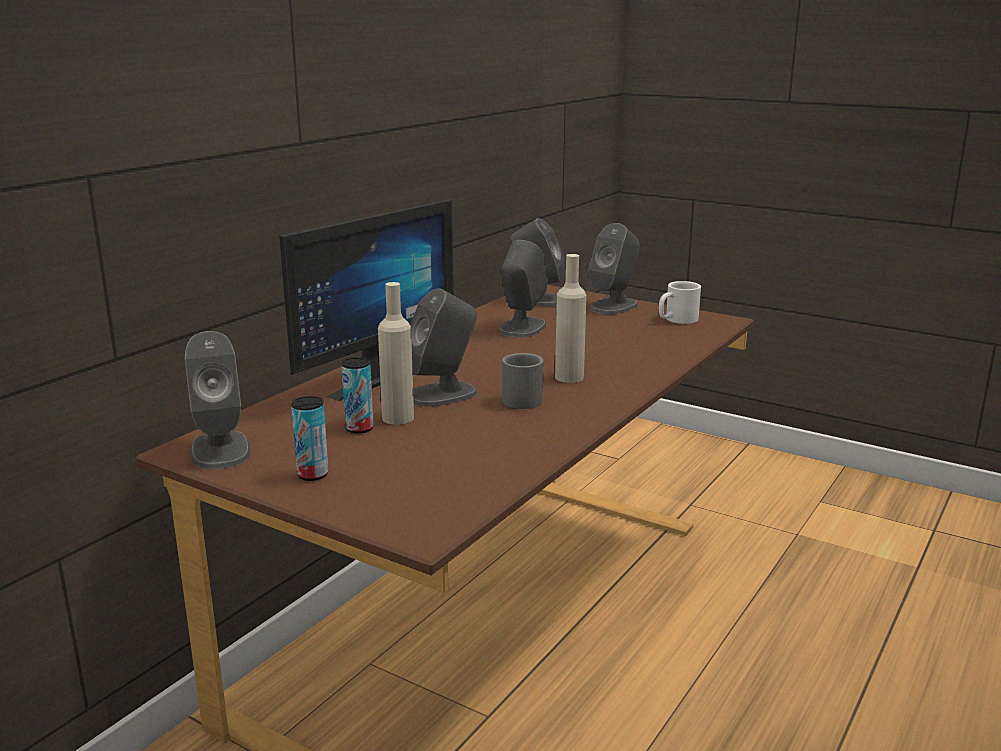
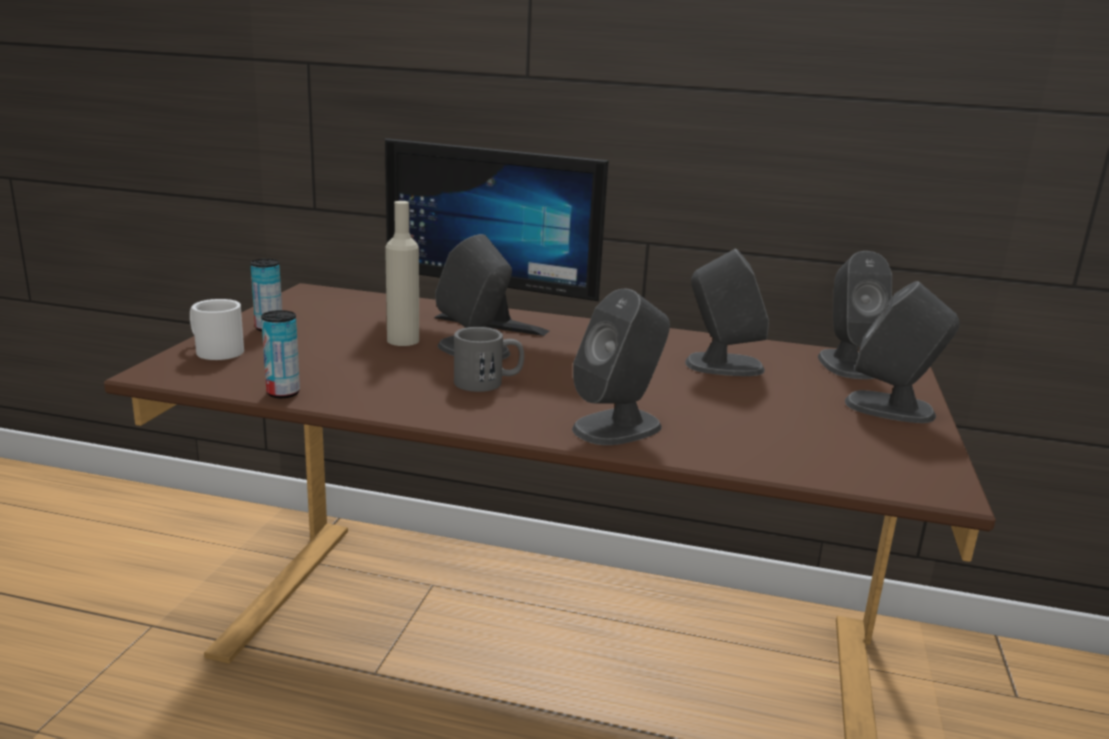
camera: 70 degrees right, 0 degrees up
grey speaker [185,331,251,469] -> grey speaker moved to [572,289,670,445]
can [341,357,374,434] -> can moved to [261,310,300,398]
beige bottle [555,254,587,383] -> none
white mug [659,281,701,324] -> white mug moved to [190,299,244,360]

